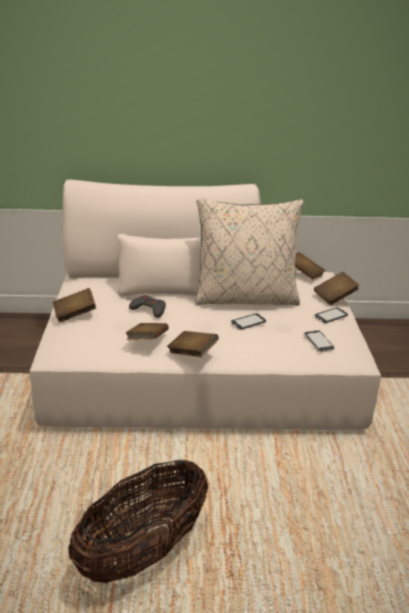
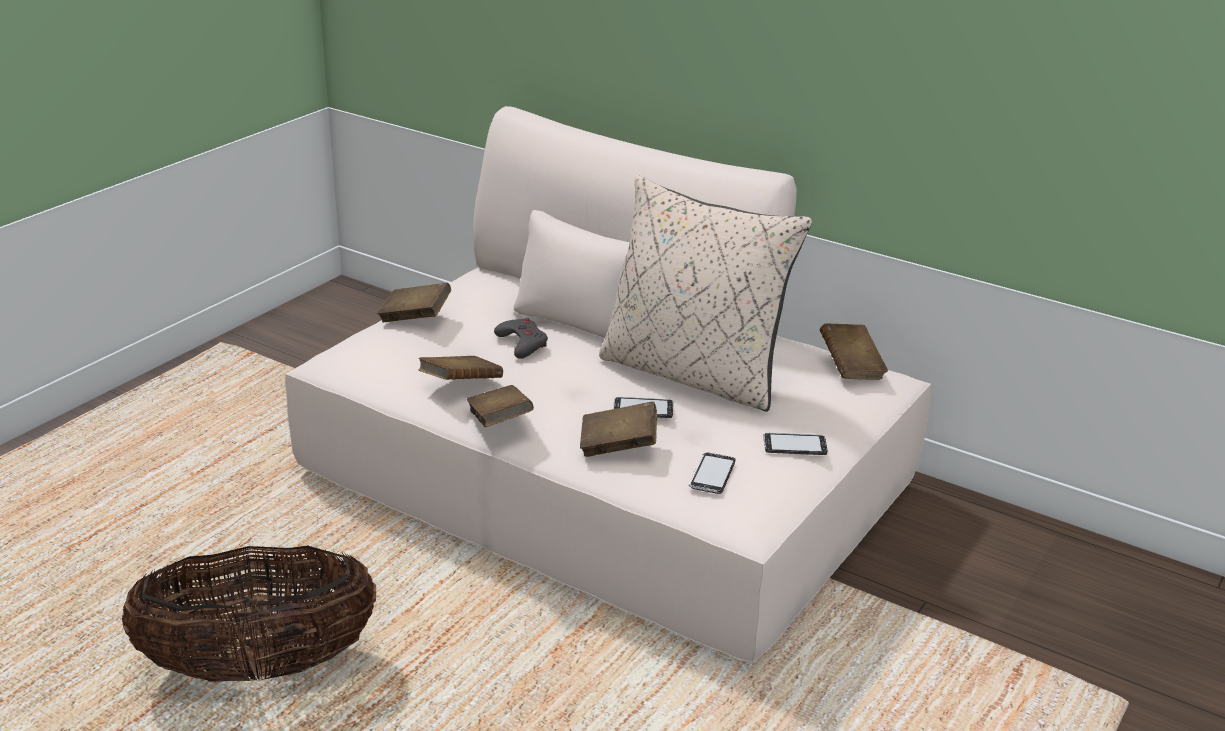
camera: 35 degrees right, 0 degrees up
brown book [314,272,359,305] -> brown book moved to [580,401,657,457]

